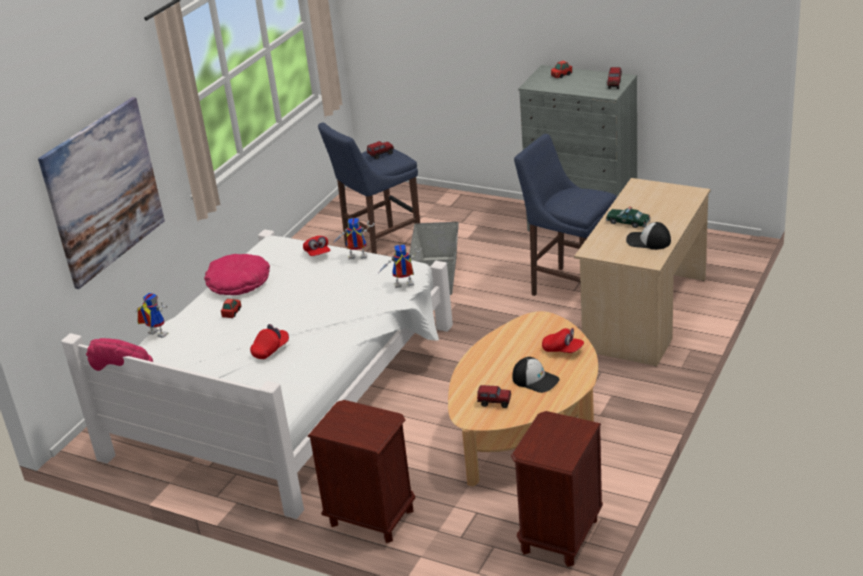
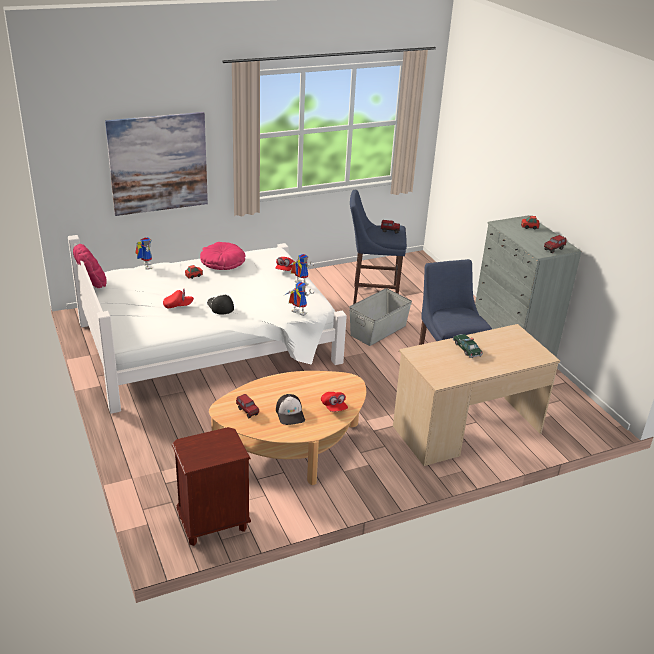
camera: 35 degrees right, 0 degrees up
brown nightstand [307,400,415,543] -> none
cap [626,222,671,250] -> cap moved to [207,294,234,315]

